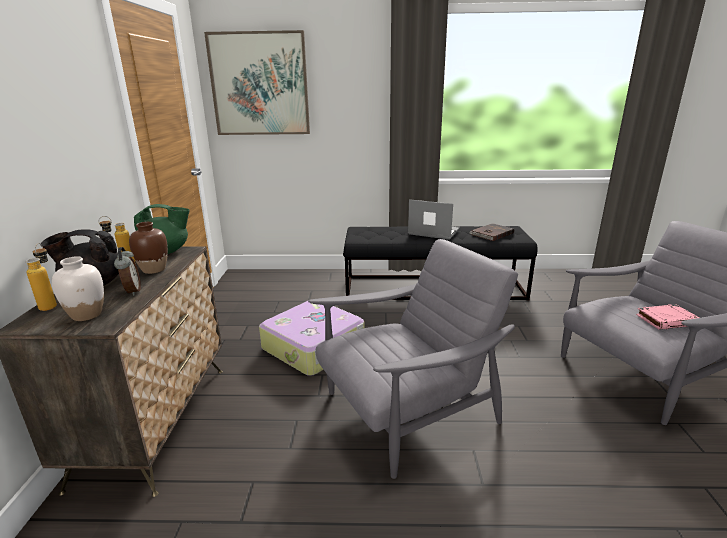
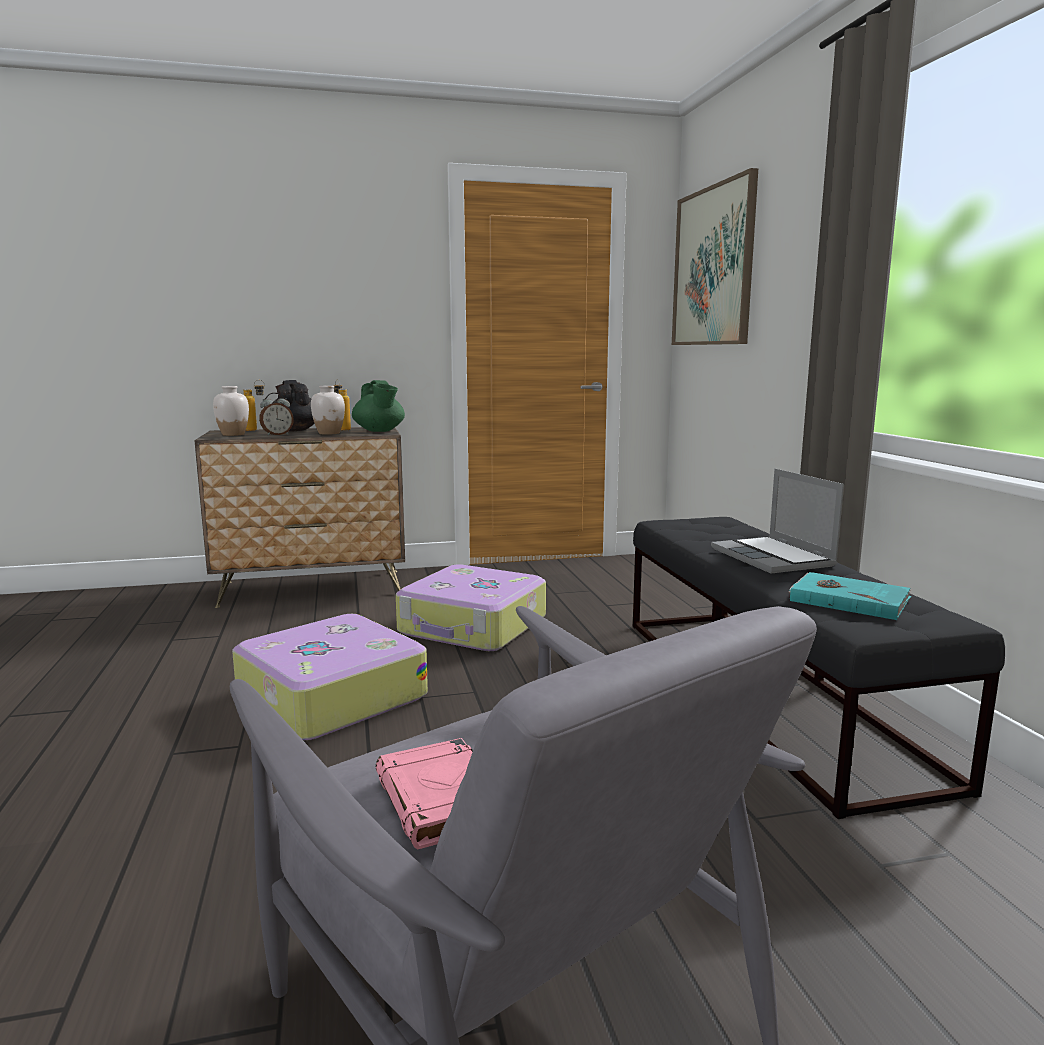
camera: 75 degrees right, 10 degrees down
brown vase [129,222,168,274] -> white vase [311,386,345,435]
grey armchair [308,239,518,479] -> suitcase [232,614,428,740]
laptop [408,199,459,240] -> laptop turned 150 degrees clockwise [711,469,844,573]
brown book [470,223,514,241] -> turquoise book [788,572,912,620]

